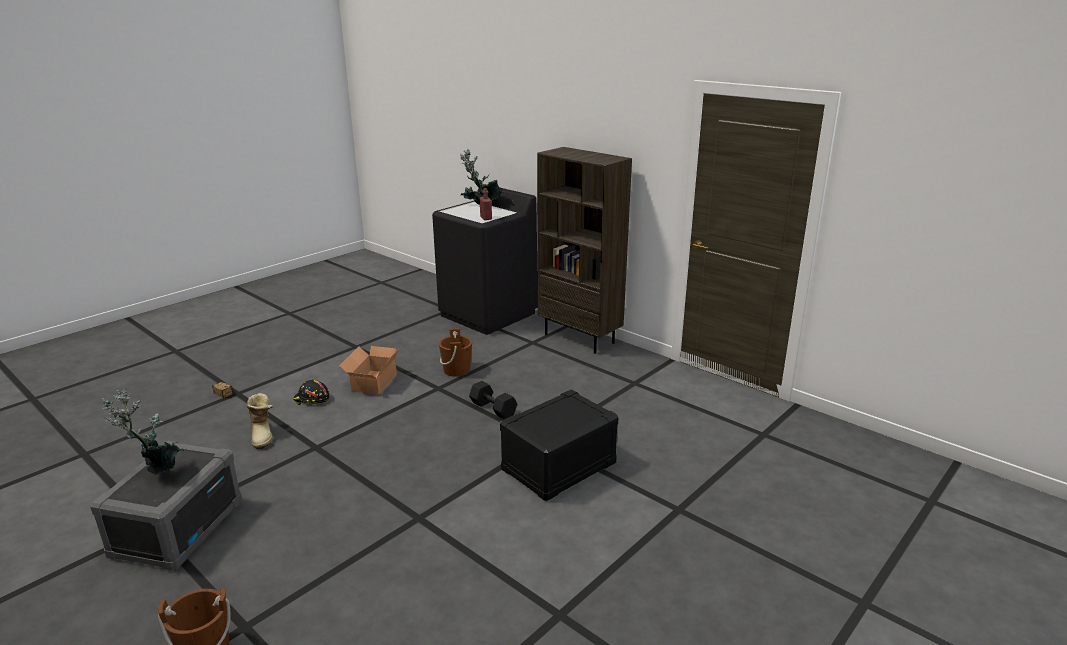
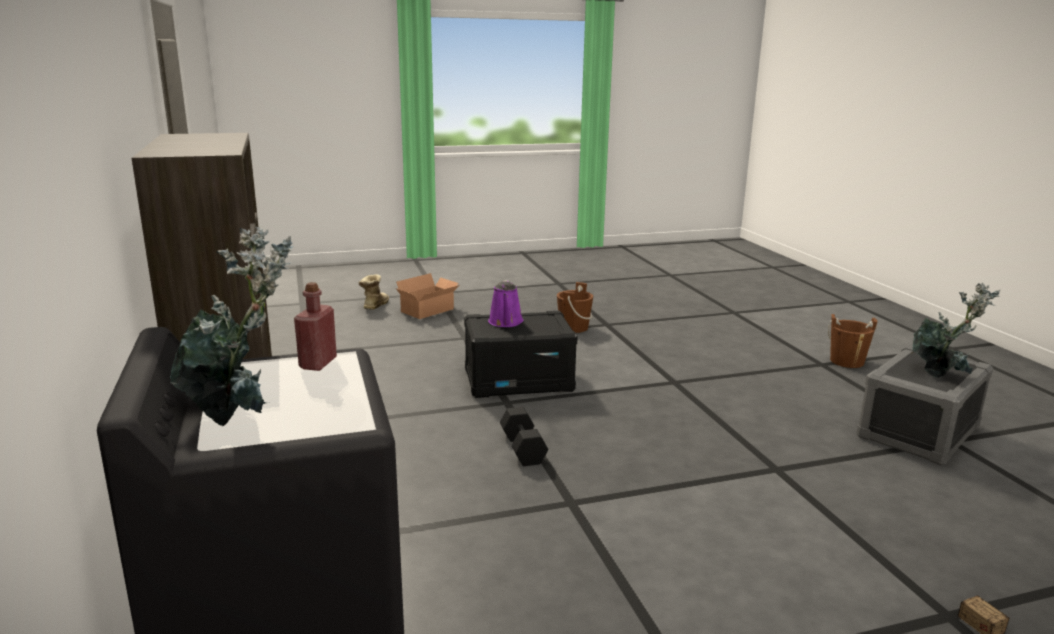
camera: 150 degrees left, 5 degrees down
boot [246,393,273,449] -> boot moved to [358,274,389,310]
black hard hat [293,380,330,405] -> none
cardboard box [339,346,399,395] -> cardboard box moved to [396,273,460,319]
brown bucket [439,328,472,377] -> brown bucket moved to [557,282,593,333]
none -> purple watering can [488,280,523,327]

